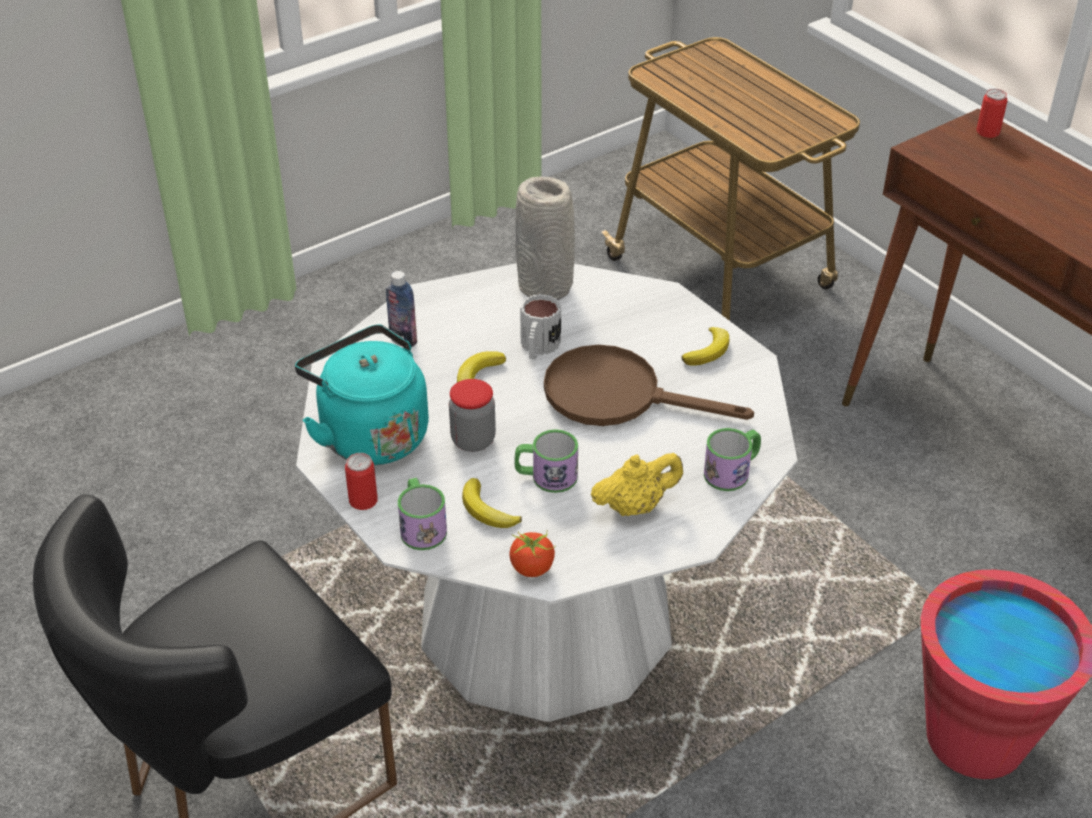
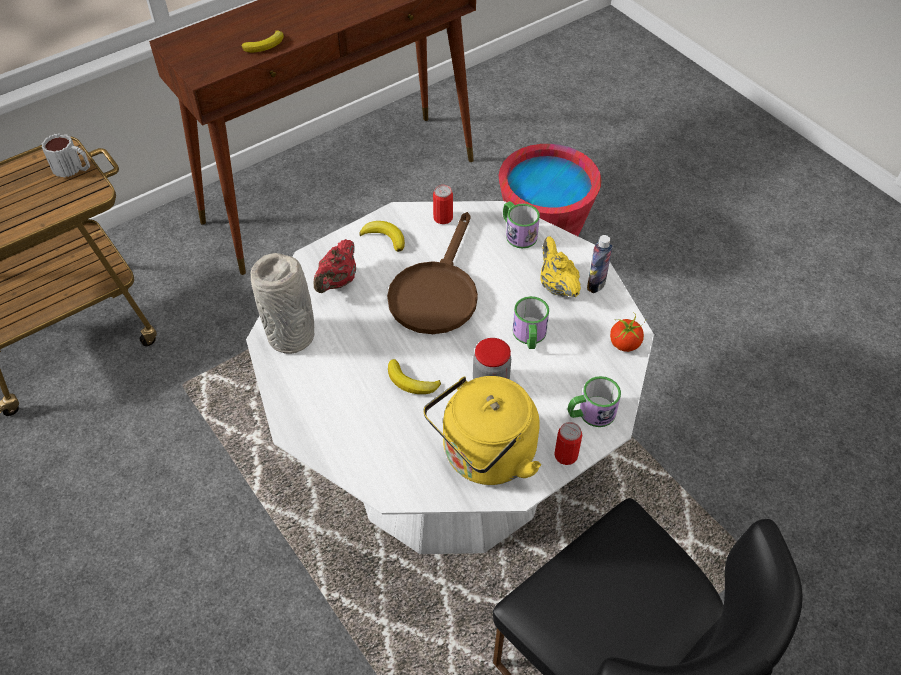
camera: 90 degrees left, 10 degrees up
turquoise kettle [295,324,429,465] -> yellow kettle [423,376,541,485]
bottle [386,271,417,347] -> bottle moved to [587,235,613,293]
banana [462,478,522,528] -> banana moved to [242,30,284,52]
mug [520,294,561,360] -> mug moved to [41,133,90,177]
can [976,89,1008,138] -> can moved to [433,185,453,224]
none -> red teapot [314,239,356,293]

